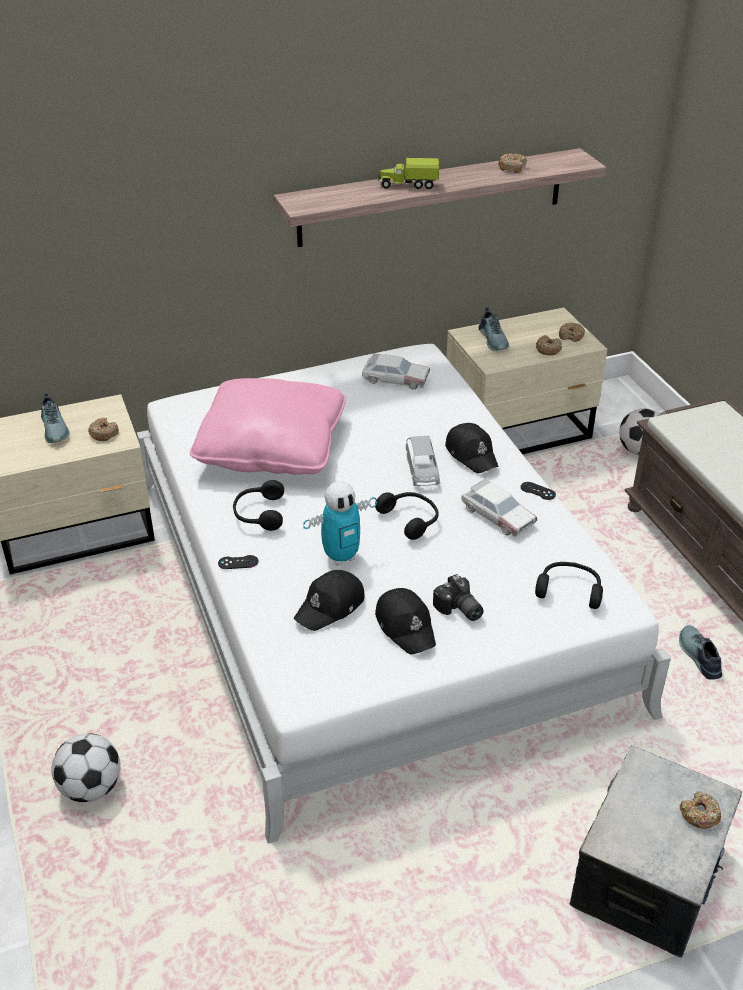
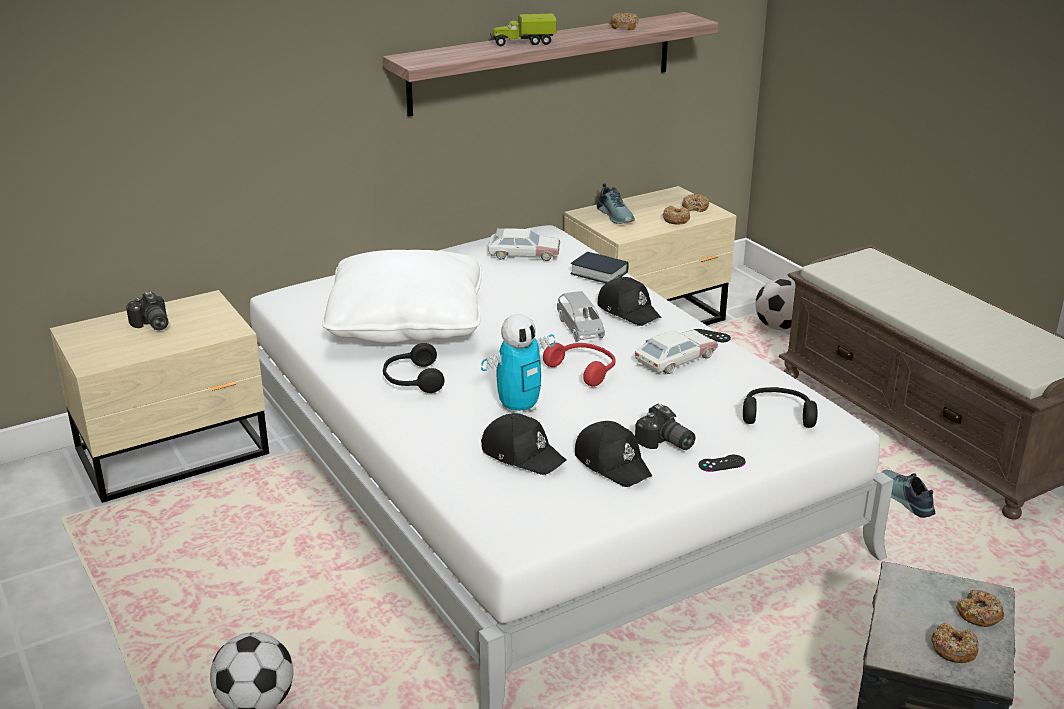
camera: 10 degrees left, 10 degrees down
shoe [41,393,70,443] -> camera [126,291,168,330]
donut [88,417,119,441] -> donut moved to [931,622,979,663]
pink pillow [190,378,346,475] -> white pillow [322,250,482,343]
black game controller [218,555,258,569] -> black game controller moved to [699,455,746,472]
black cap [294,570,364,631] -> black cap turned 90 degrees counterclockwise [481,413,567,475]
black headphones [375,492,439,540] -> red headphones [543,343,616,387]
toy car [461,479,537,537] -> toy car turned 75 degrees counterclockwise [635,330,718,374]
none -> book [570,252,629,283]

